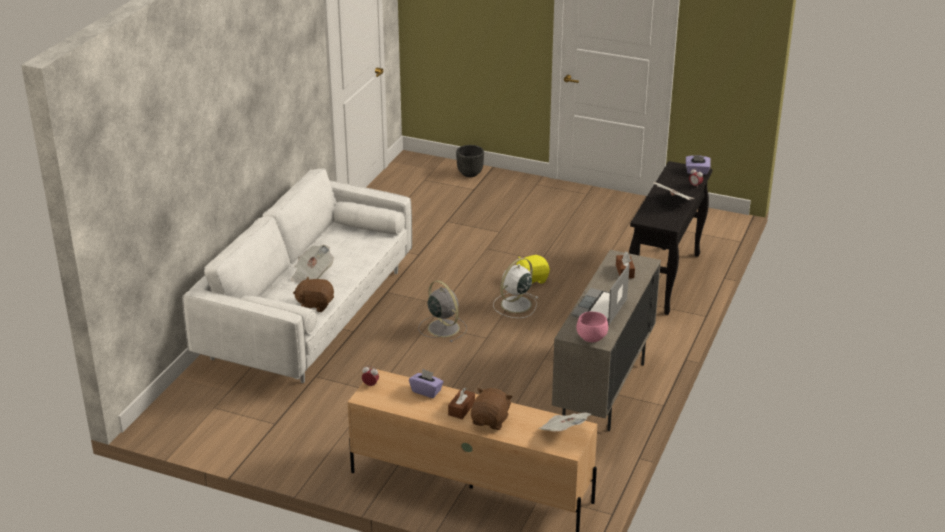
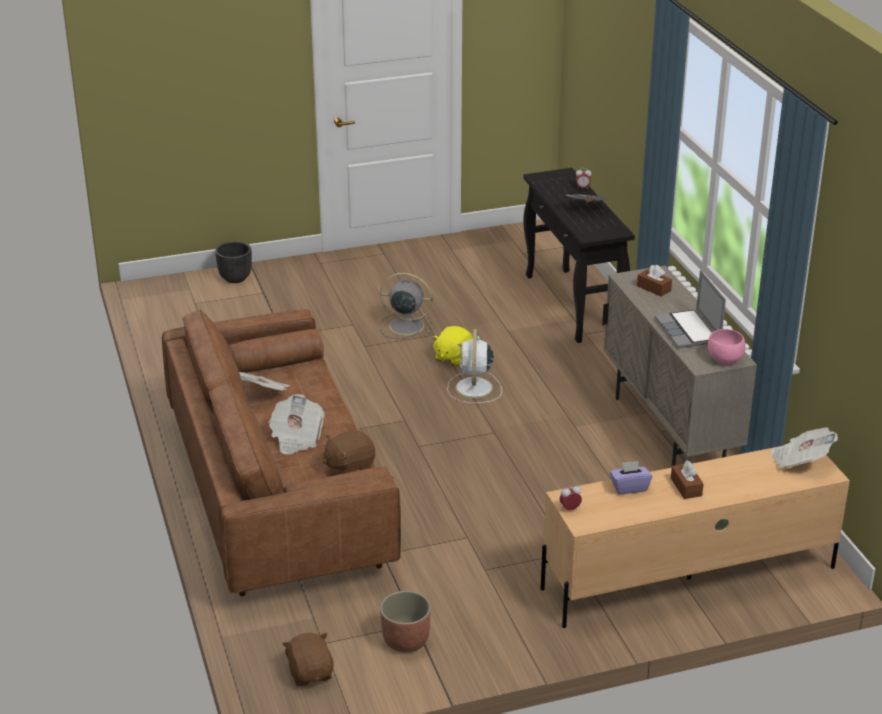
camera: 40 degrees left, 0 degrees up
white sofa [182,168,412,383] -> brown sofa [162,309,401,597]
grey fan [418,280,467,342] -> grey fan moved to [379,273,433,339]
brown plush toy [471,388,513,430] -> brown plush toy moved to [282,633,334,686]
purple tissue box [686,155,710,175] -> none
none -> newspaper [239,372,291,391]
none -> planter [380,591,431,653]

